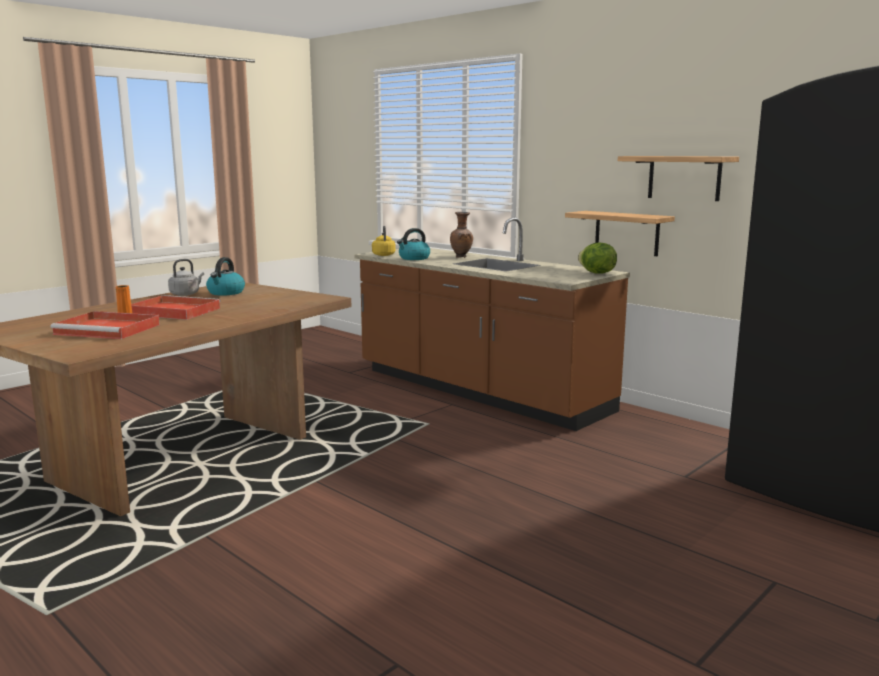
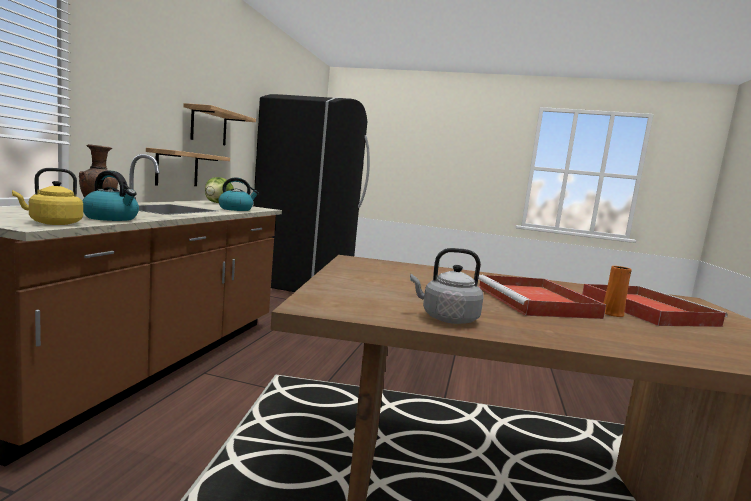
camera: 120 degrees left, 5 degrees down
kettle [206,257,245,295] -> kettle moved to [218,177,259,211]

